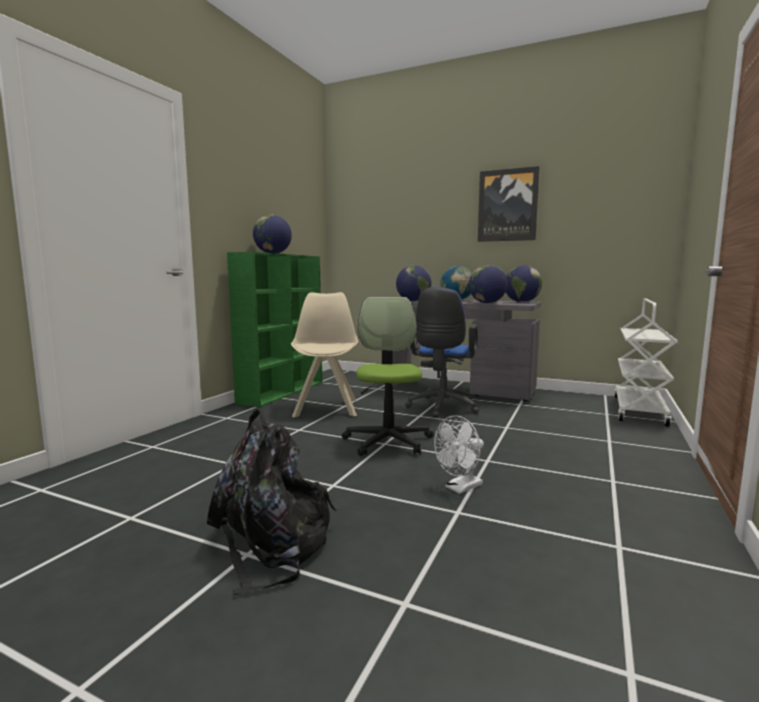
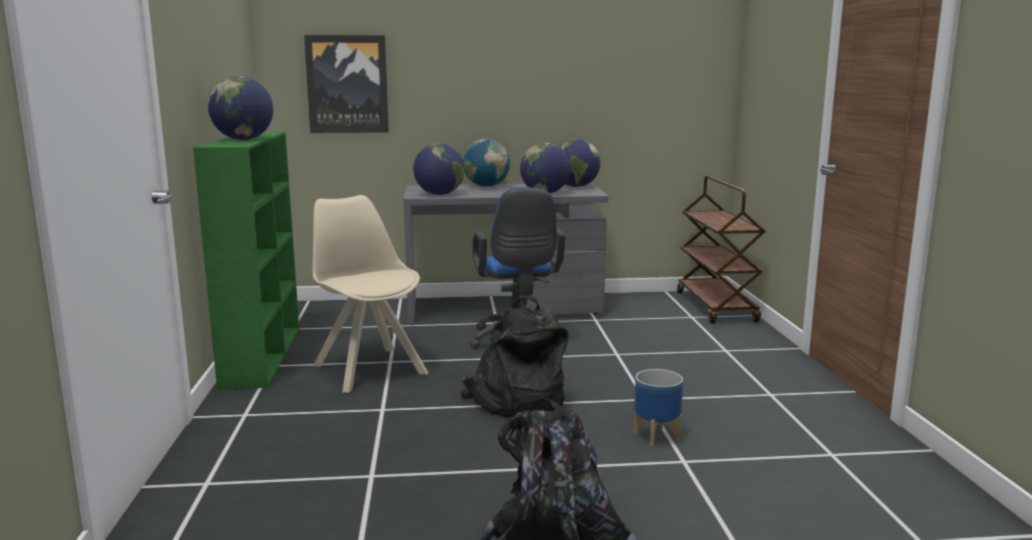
camera: 30 degrees left, 5 degrees up
office chair [342,297,434,456] -> black backpack [461,296,568,417]
white fan [434,415,484,494] -> planter [633,369,683,447]
picture [478,166,539,242] -> picture moved to [304,35,389,133]
white cart [614,299,678,426] -> brown cart [677,176,766,324]

